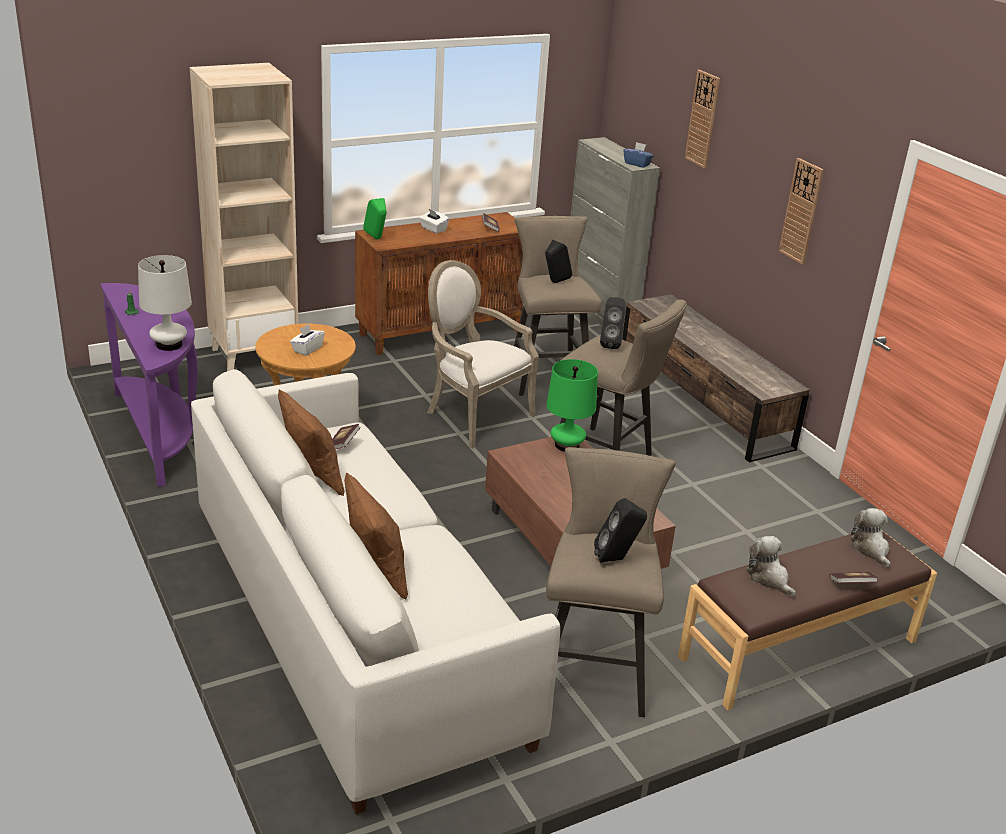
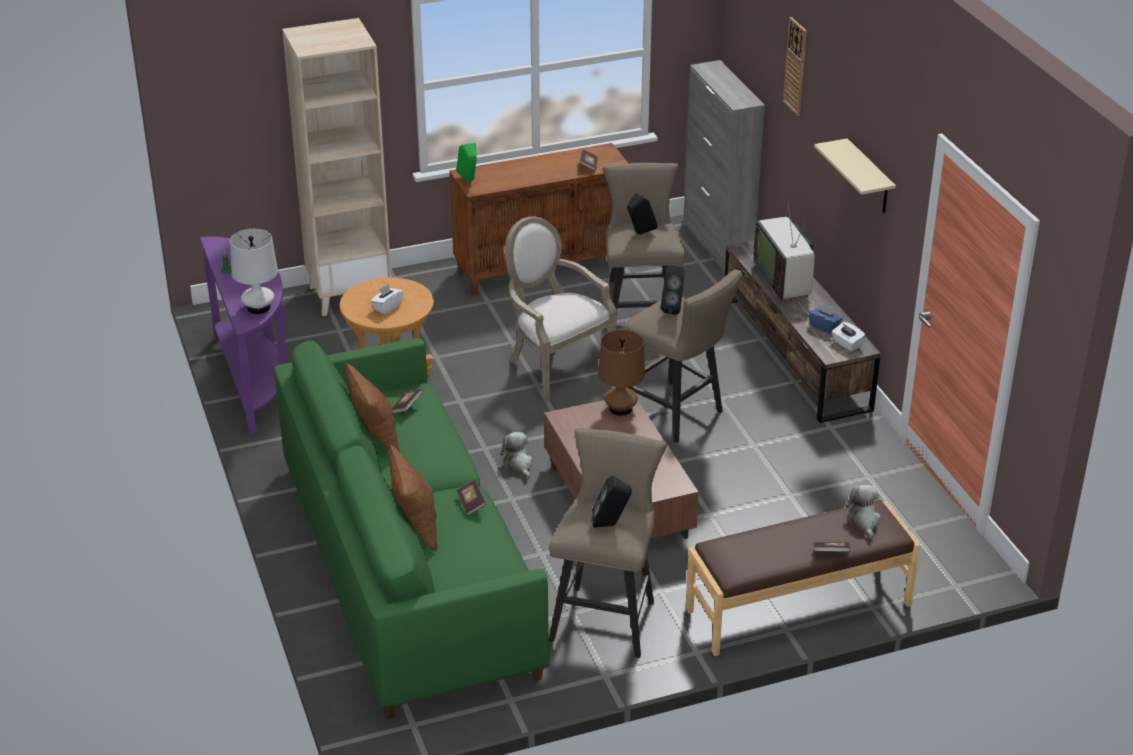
camera: 10 degrees right, 5 degrees up
white sofa [191,369,560,814] -> green sofa [274,338,549,719]
white tissue box [419,209,449,234] -> white tissue box moved to [832,322,866,351]
green table lamp [546,359,598,452] -> brown table lamp [598,330,645,416]
blue tissue box [623,142,654,168] -> blue tissue box moved to [808,304,842,333]
plush toy [746,536,796,597] -> plush toy moved to [500,432,533,479]
wall clock [779,158,824,264] -> beige shelf [814,138,896,213]
none -> book [457,480,487,516]
none -> television [753,204,815,301]

